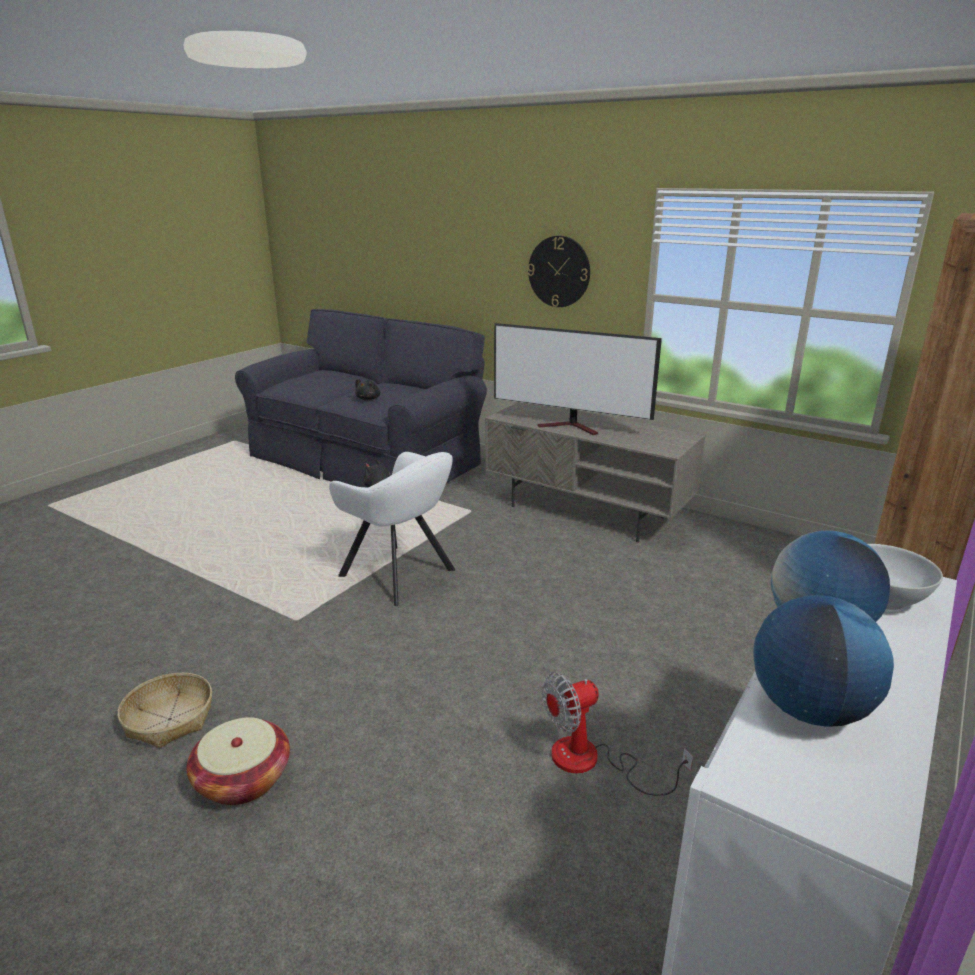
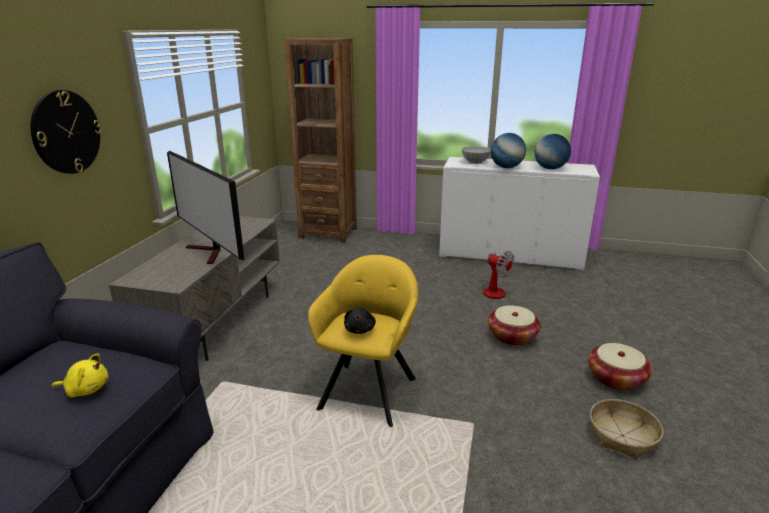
camera: 110 degrees left, 0 degrees up
white armchair [329,452,455,606] -> yellow armchair [308,255,418,427]
black plush toy [355,379,380,400] -> yellow plush toy [52,353,108,398]
television [494,323,662,435] -> television turned 135 degrees clockwise [167,151,244,264]
none -> basket [488,306,541,346]

